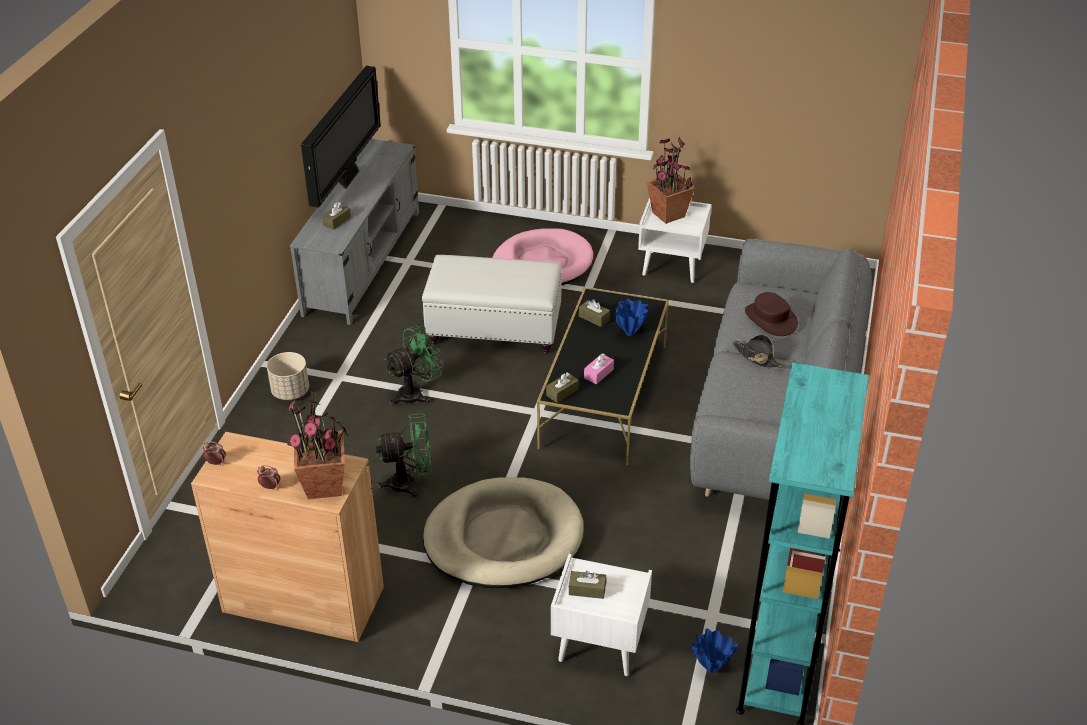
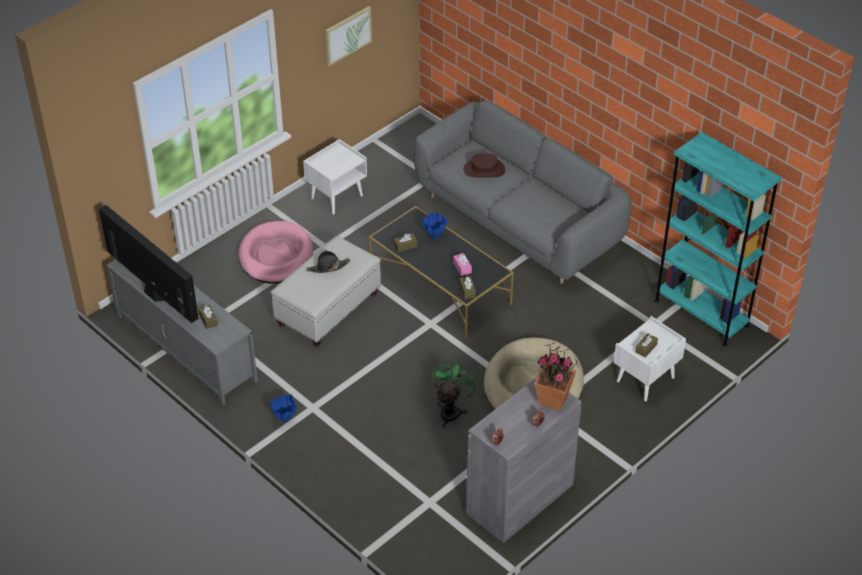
camera: 60 degrees left, 5 degrees up
brown cabinet [191,432,384,642] -> grey cabinet [466,377,582,543]
beige planter [267,352,309,400] -> none
green fan [384,325,444,406] -> none
potted plant [647,137,695,224] -> none
blue vase [692,628,738,673] -> blue vase moved to [270,394,297,422]
black hat [732,335,785,368] -> black hat moved to [306,251,350,273]
none -> picture [325,6,372,66]

